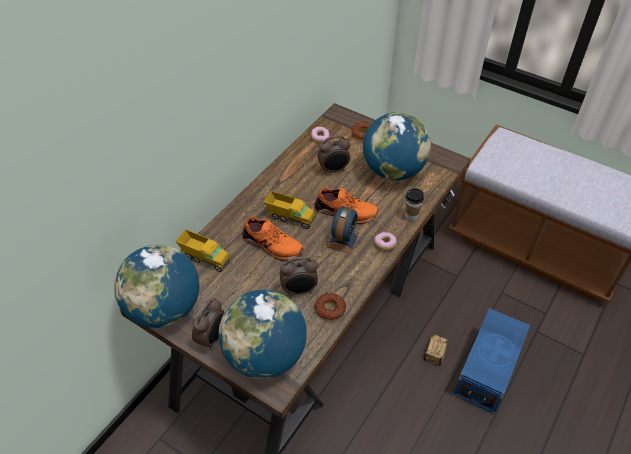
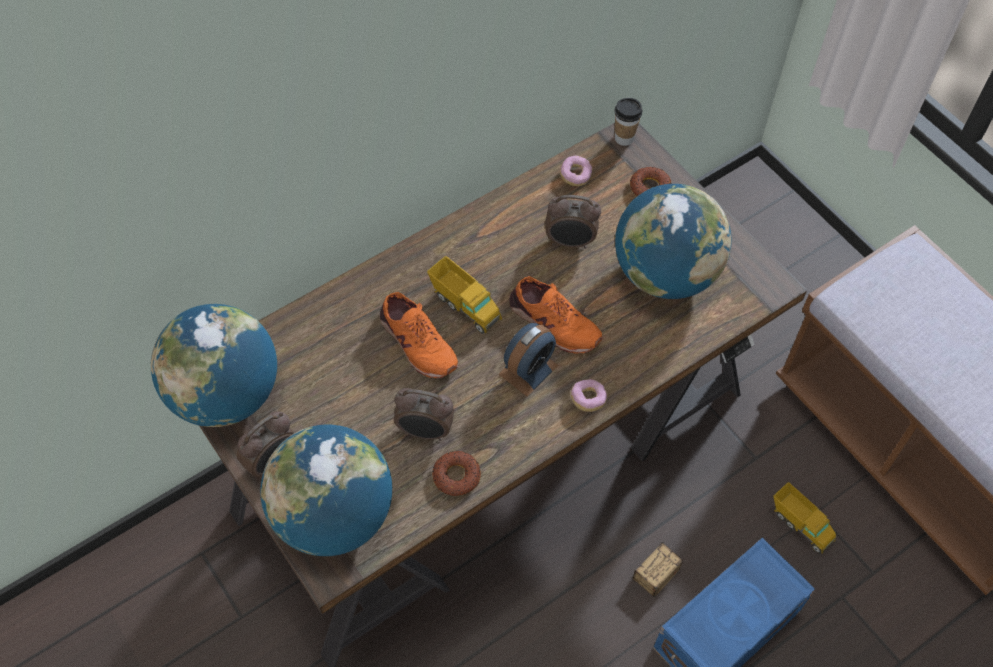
camera: 20 degrees right, 10 degrees up
toy truck [176,229,231,272] -> toy truck moved to [773,482,836,554]
cup [405,188,424,221] -> cup moved to [615,98,642,146]

